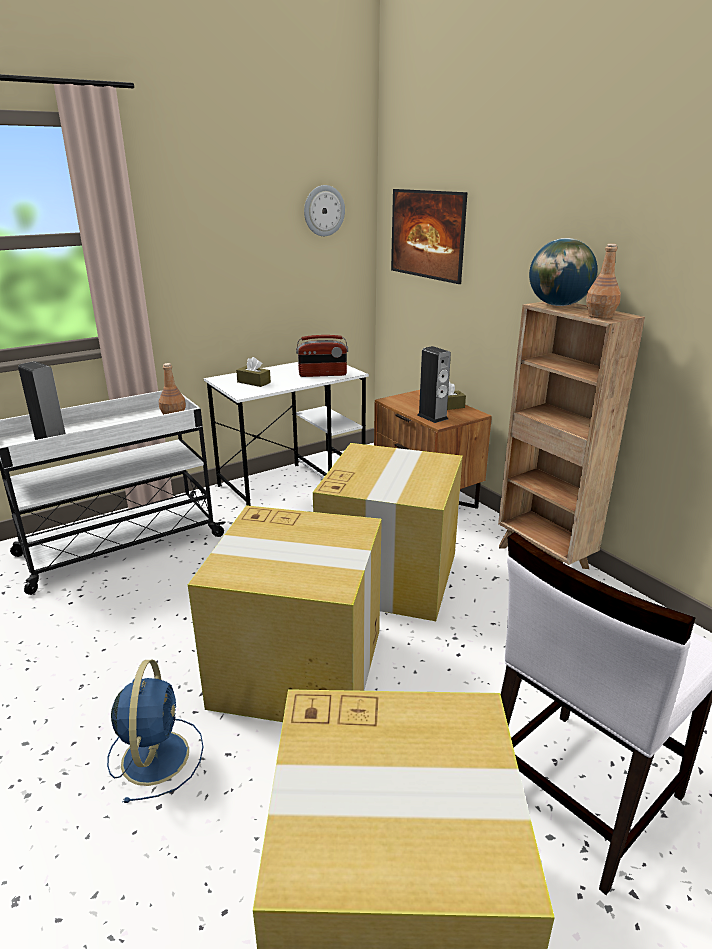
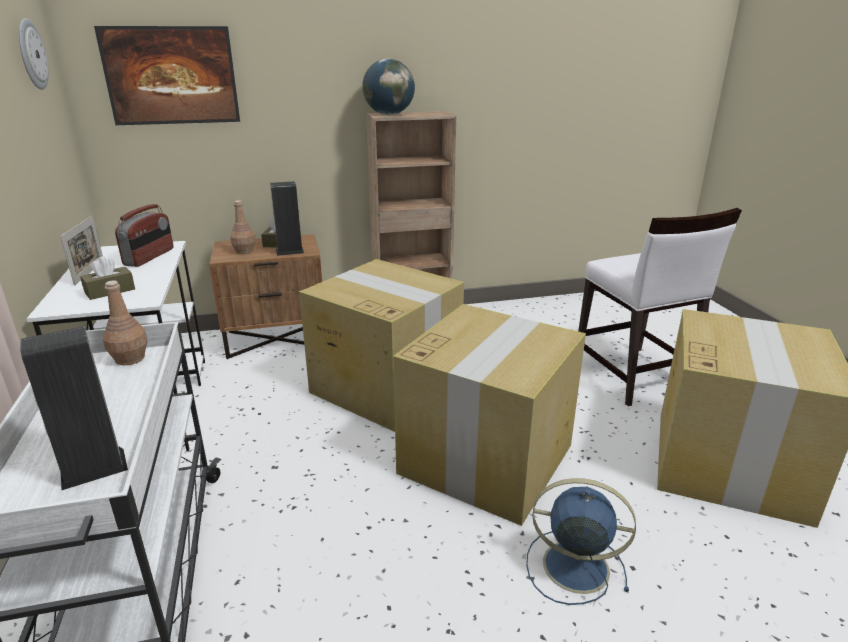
camera: 70 degrees left, 0 degrees up
brown bottle [586,244,621,319] -> brown bottle moved to [230,200,256,254]
none -> picture frame [60,216,103,285]

